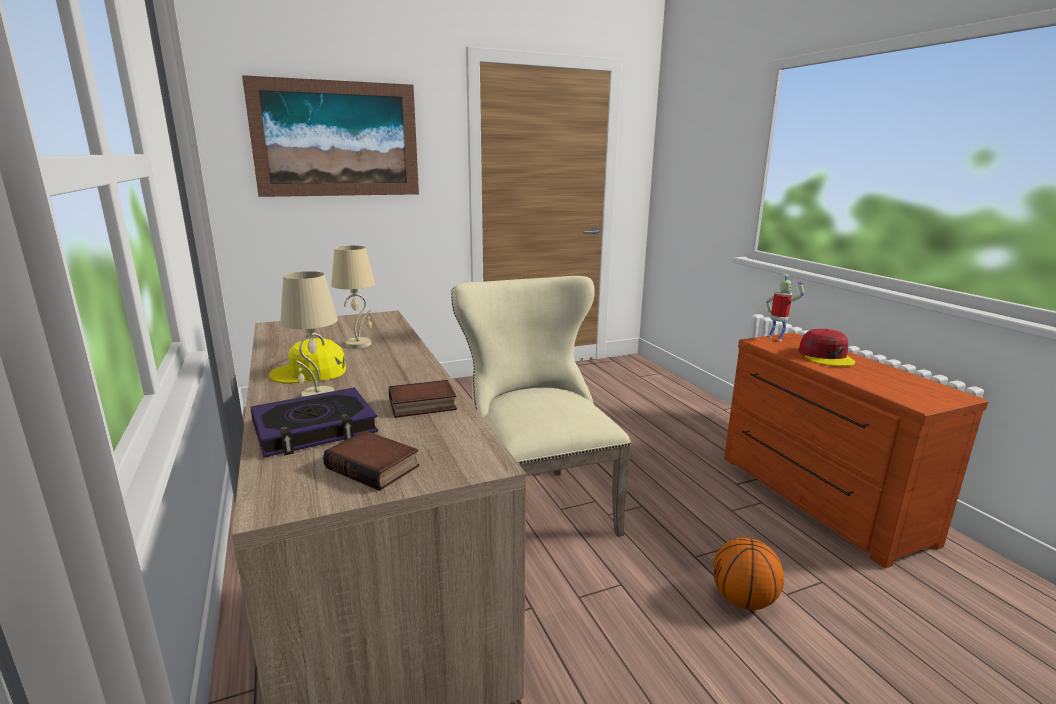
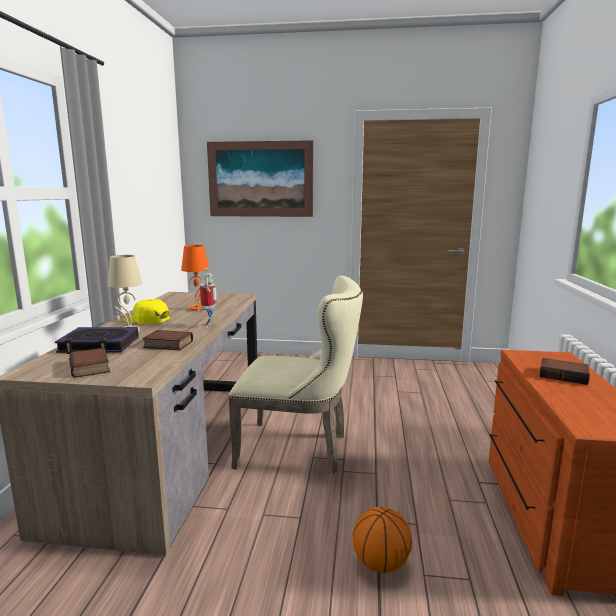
camera: 30 degrees right, 5 degrees down
beige table lamp [331,246,375,349] -> orange table lamp [181,245,209,311]
beige chair [451,276,631,537] -> beige chair turned 90 degrees clockwise [228,276,363,474]
toy robot [766,274,805,341] -> toy robot moved to [200,268,217,328]
red cap [799,329,855,366] -> book [540,358,590,385]

